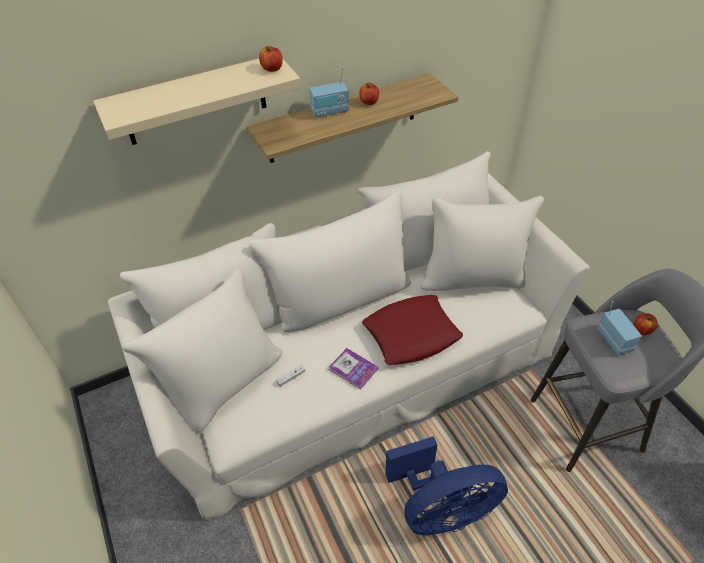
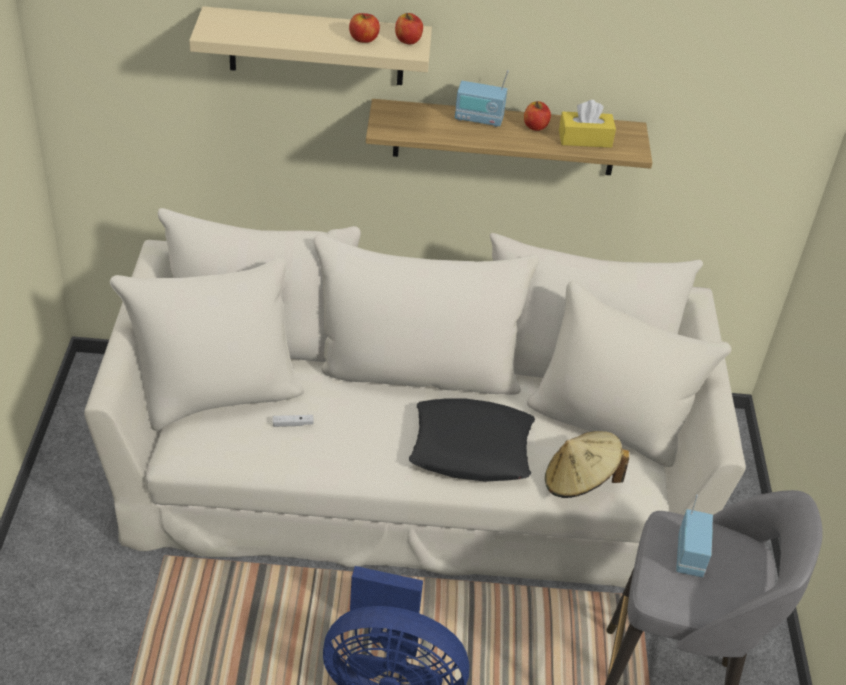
camera: 25 degrees right, 5 degrees down
book [329,348,378,390] -> none
red pillow [362,295,463,365] -> black pillow [409,398,535,482]
apple [634,313,658,335] -> apple moved to [349,13,380,43]
none -> beige hat [545,431,629,498]
none -> yellow tissue box [559,100,616,148]

